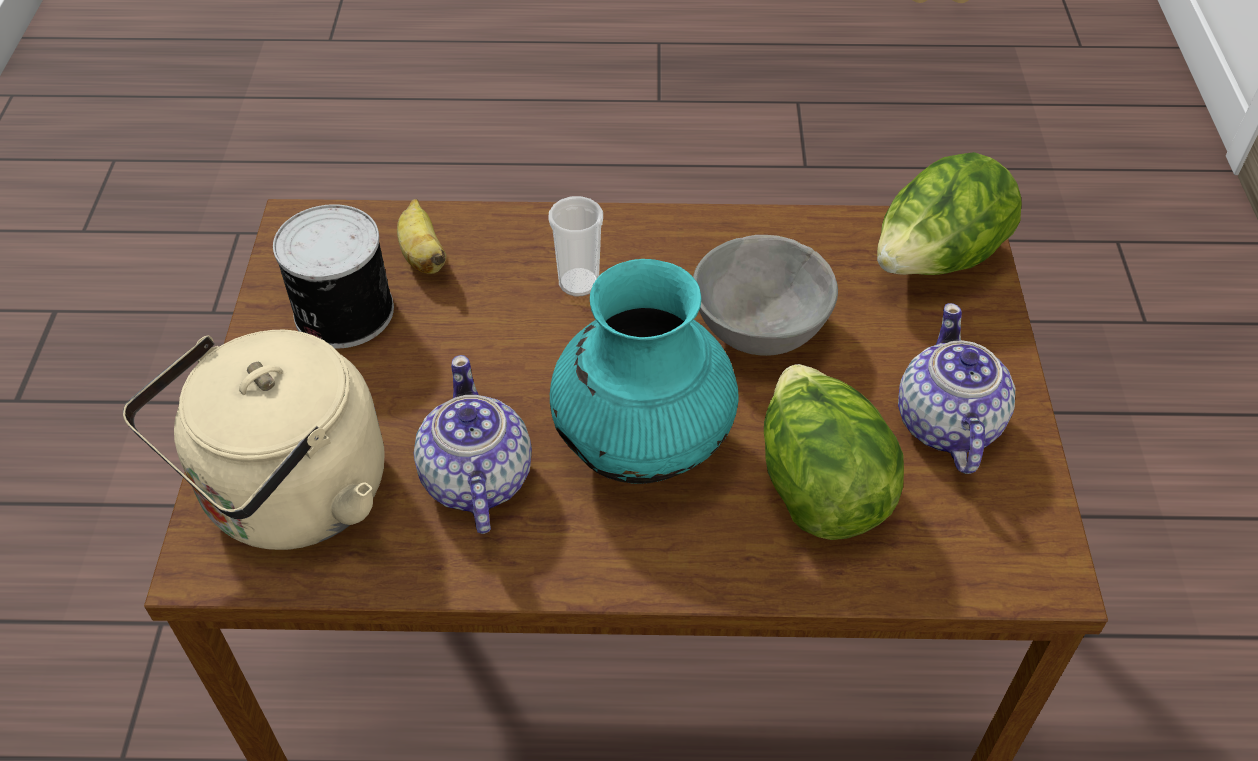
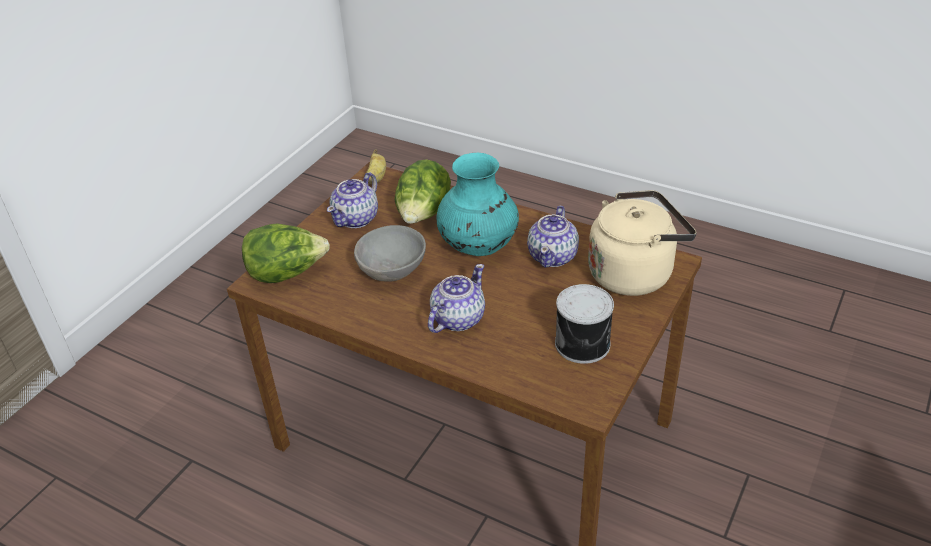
camera: 150 degrees left, 10 degrees down
banana [397,199,446,274] -> banana moved to [366,149,386,184]
cup [549,196,603,296] -> teapot [428,264,485,333]

